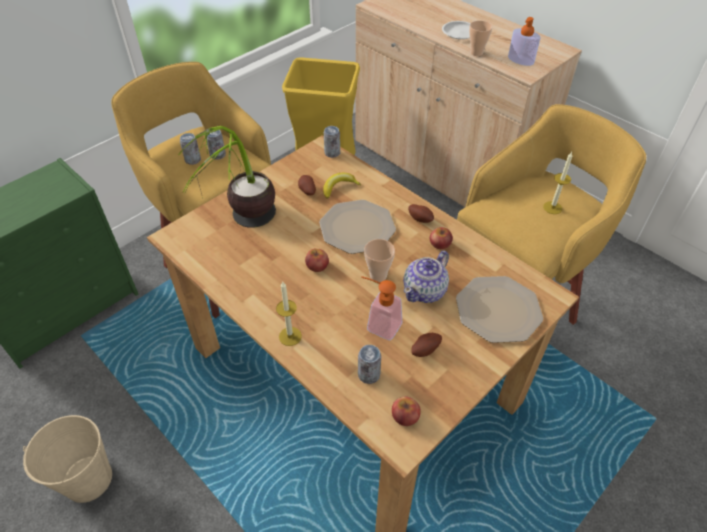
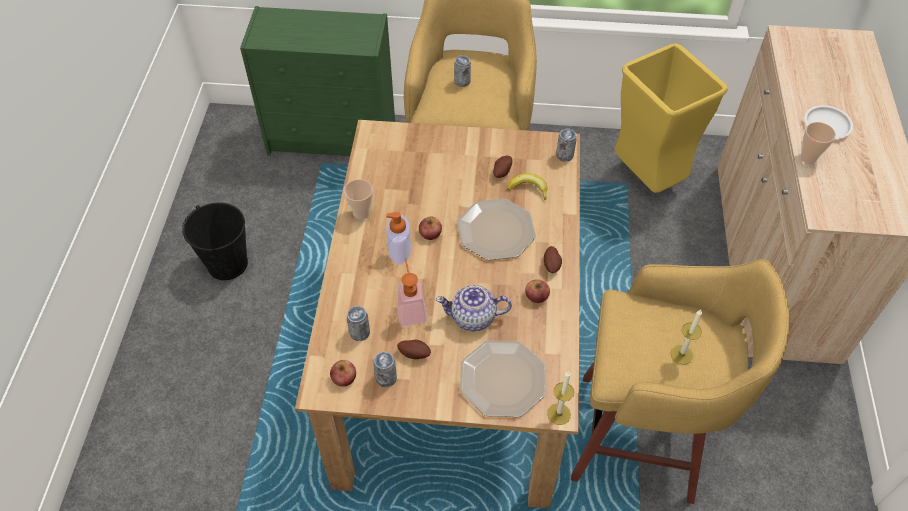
camera: 50 degrees right, 5 degrees up
beige bucket [23,415,112,503] -> black bucket [182,203,248,280]
potted plant [178,126,276,228] -> none
can [207,130,226,160] -> can moved to [373,352,397,387]
candle [276,282,302,346] -> candle moved to [547,371,574,425]
cup [364,239,395,282] -> cup moved to [344,179,373,220]
soap dispenser [508,17,541,66] -> soap dispenser moved to [386,212,411,264]

